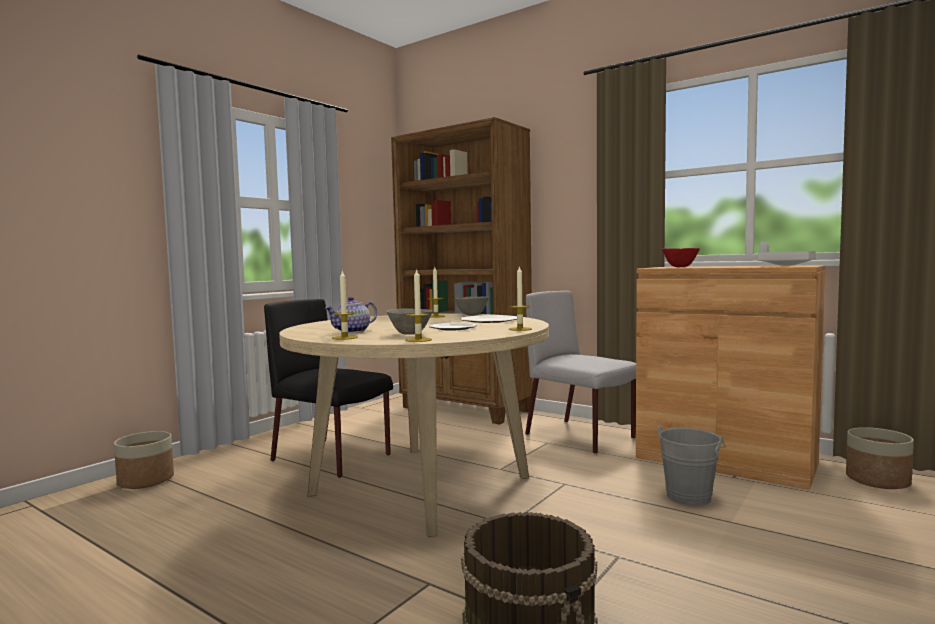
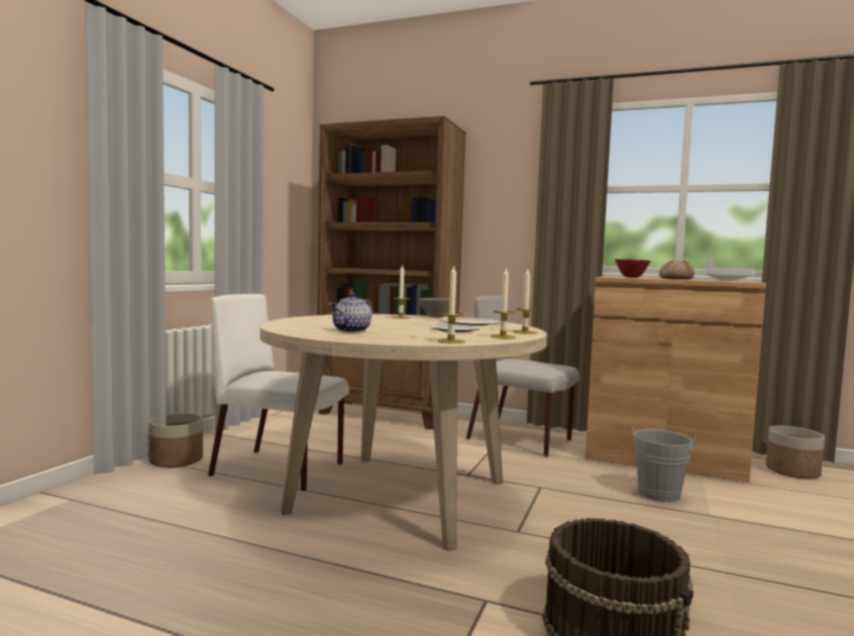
camera: 15 degrees left, 0 degrees up
planter [114,431,174,489] -> planter moved to [149,413,203,468]
black chair [264,299,393,478] -> white chair [208,294,349,492]
candle [332,271,358,340] -> candle moved to [490,268,516,339]
grey bowl [386,308,433,335] -> none
none -> bread [659,261,694,279]

